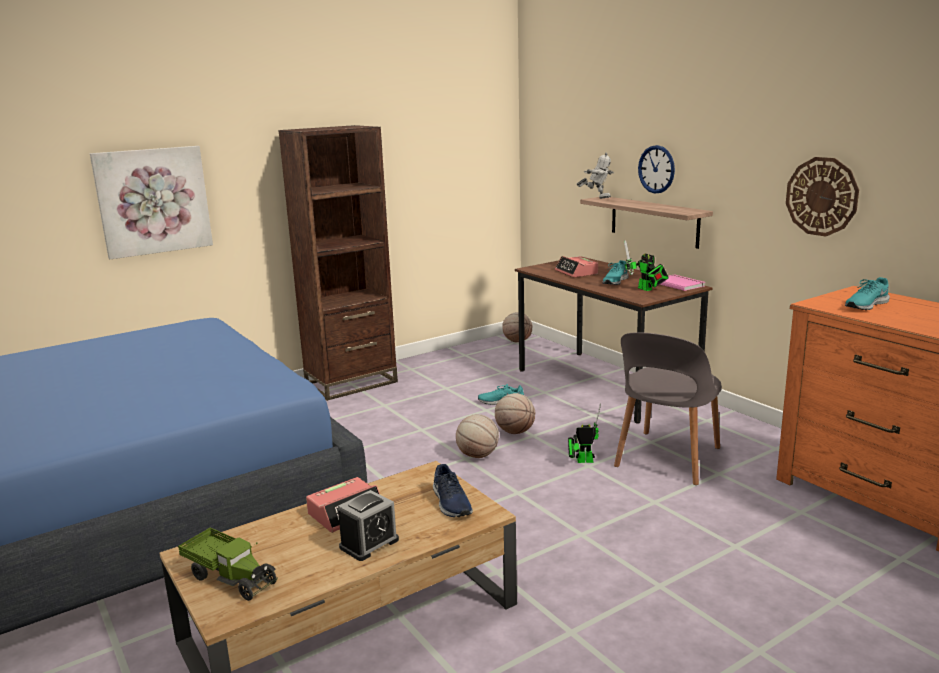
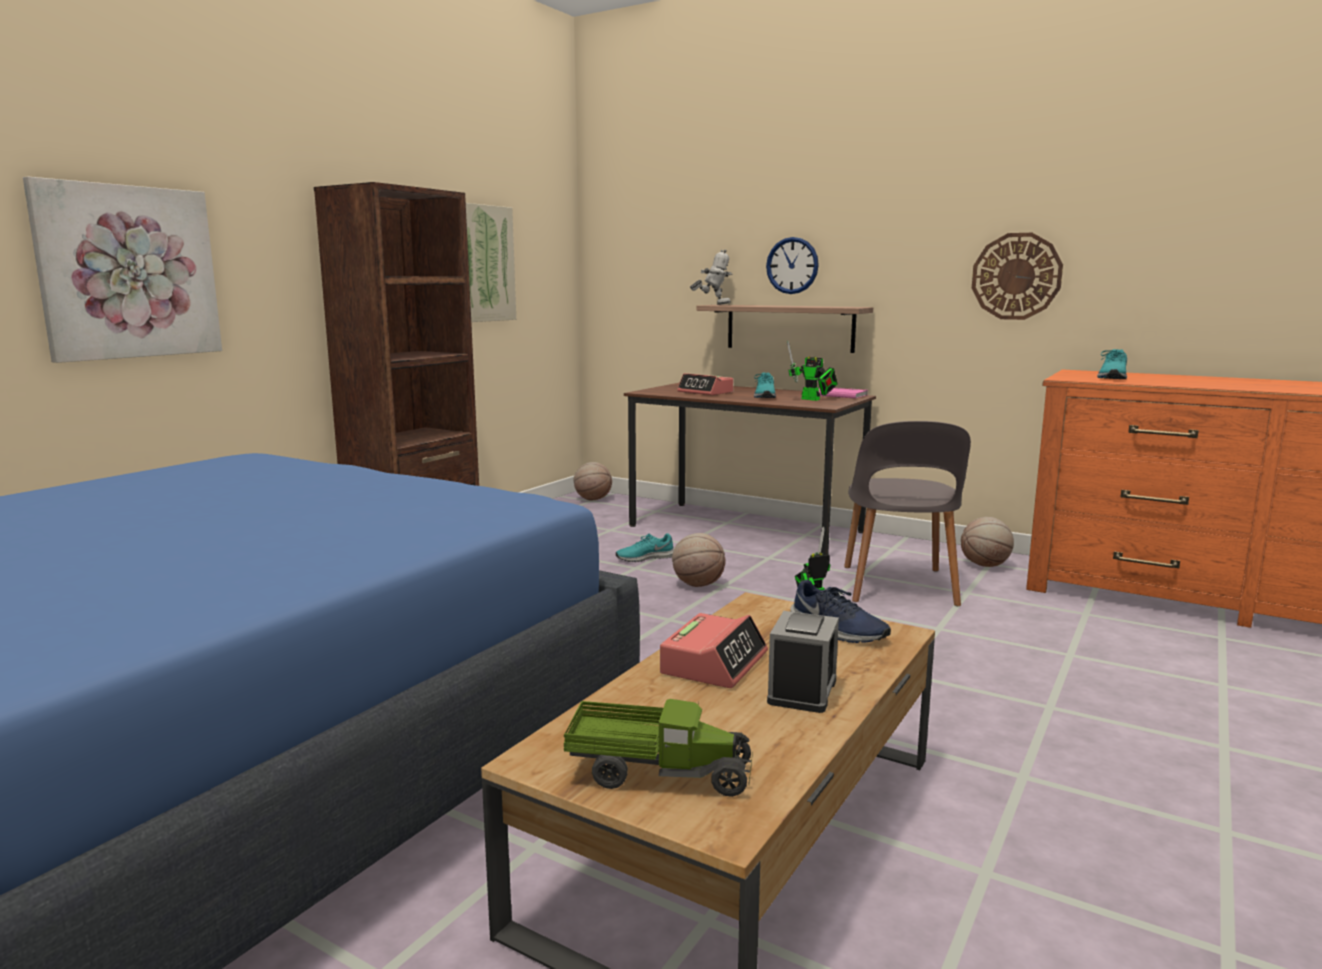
camera: 25 degrees left, 5 degrees down
basketball [456,414,499,458] -> basketball moved to [961,517,1014,567]
none -> picture [466,203,516,322]

